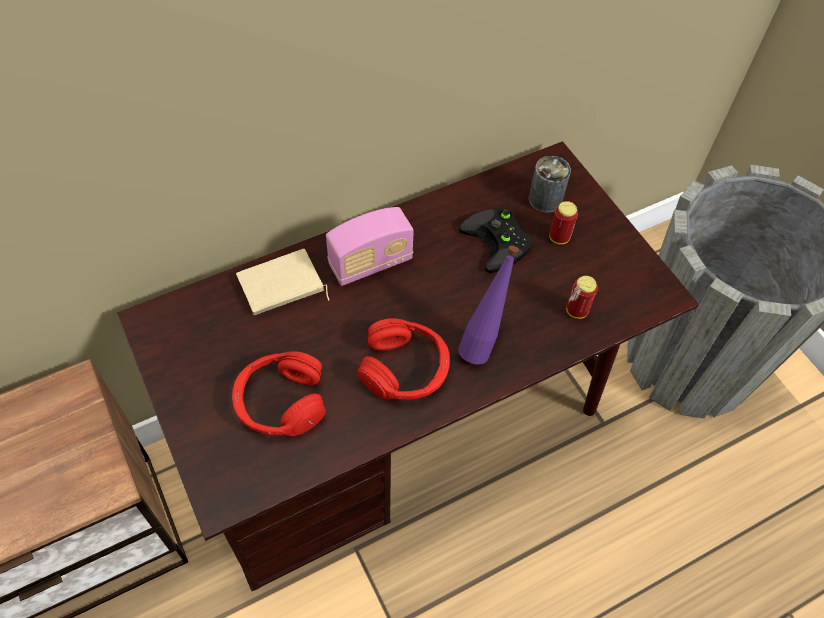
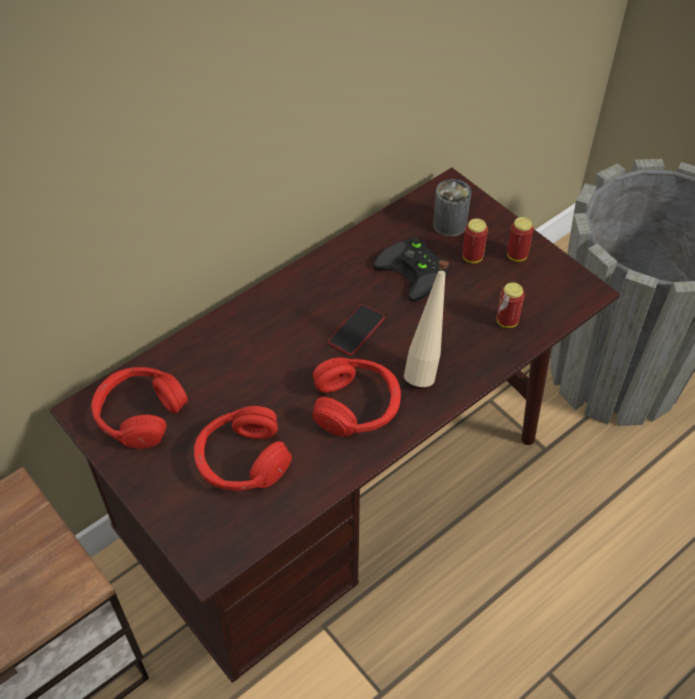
camera: 10 degrees left, 5 degrees down
beige book [236,249,329,315] -> none
radio [326,207,414,286] -> none
purple bottle [458,246,519,364] -> beige bottle [404,260,449,387]
none -> red headphones [91,367,188,449]
none -> phone [328,304,385,356]
none -> can [507,217,534,262]

